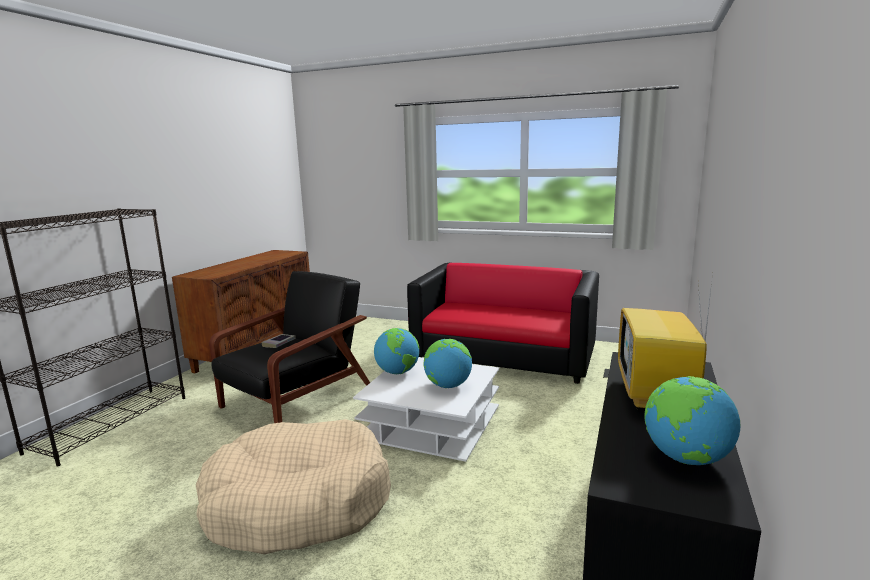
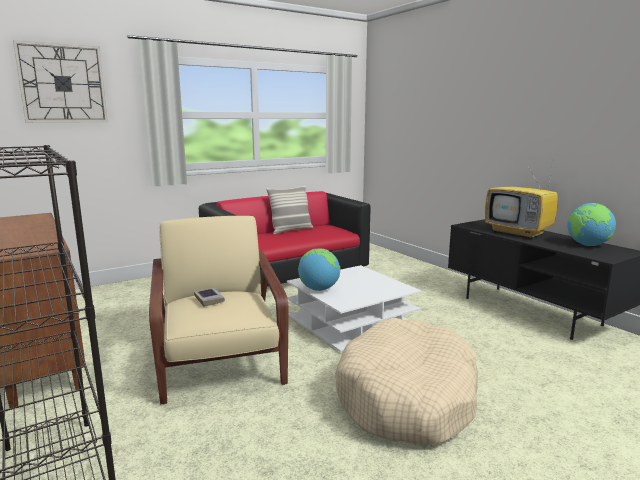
camera: 55 degrees left, 0 degrees up
black armchair [209,271,370,423] -> beige armchair [149,216,289,404]
globe [423,339,472,388] -> none
none -> wall clock [13,40,108,123]
none -> pillow [266,186,313,235]

